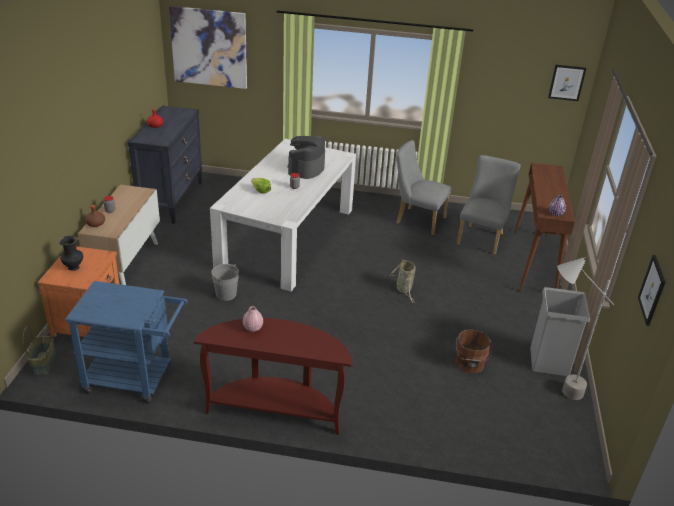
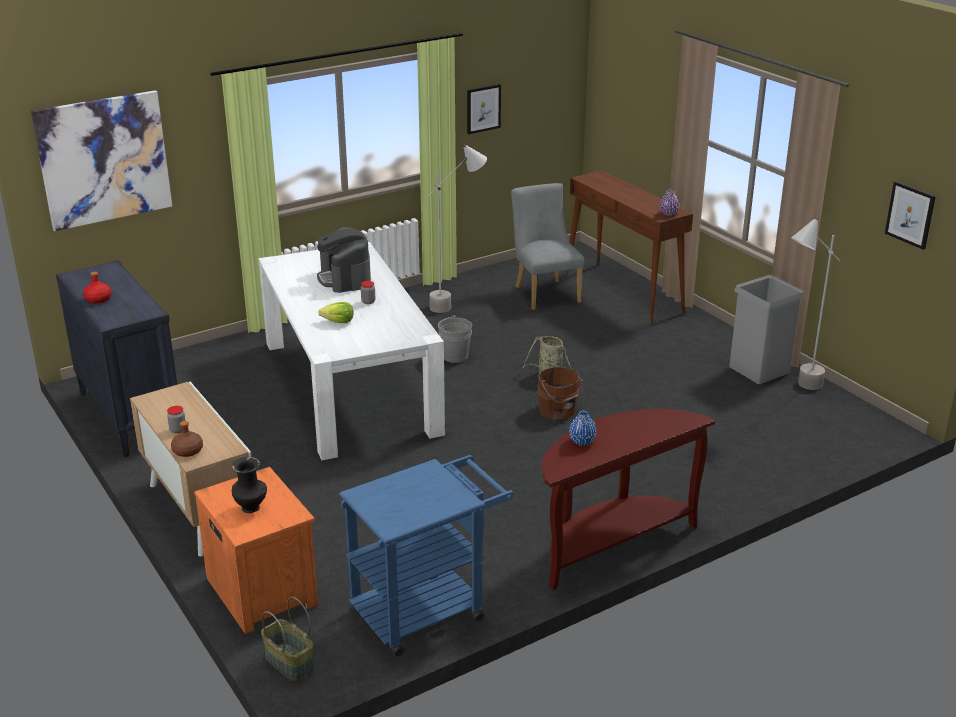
camera: 40 degrees left, 5 degrees down
grey bucket [211,264,239,301] -> grey bucket moved to [438,315,472,363]
pink vase [243,306,263,332] -> blue vase [569,411,597,446]
grey chair [396,140,452,235] -> grey floor lamp [427,144,487,313]
brown bucket [455,330,493,373] -> brown bucket moved to [537,367,583,420]
picture [548,65,586,101] -> picture moved to [467,84,501,134]

